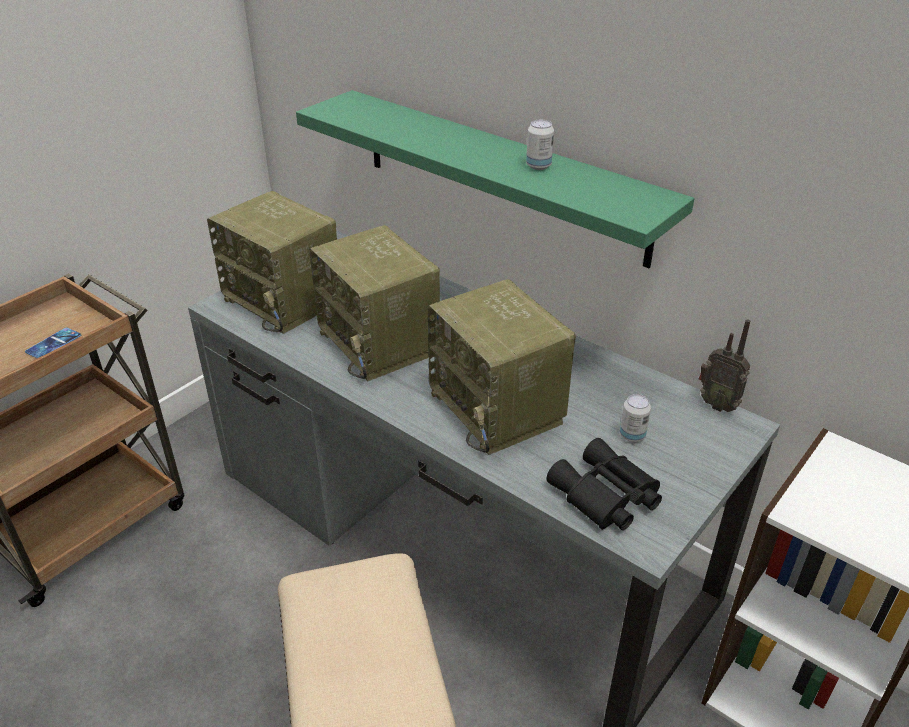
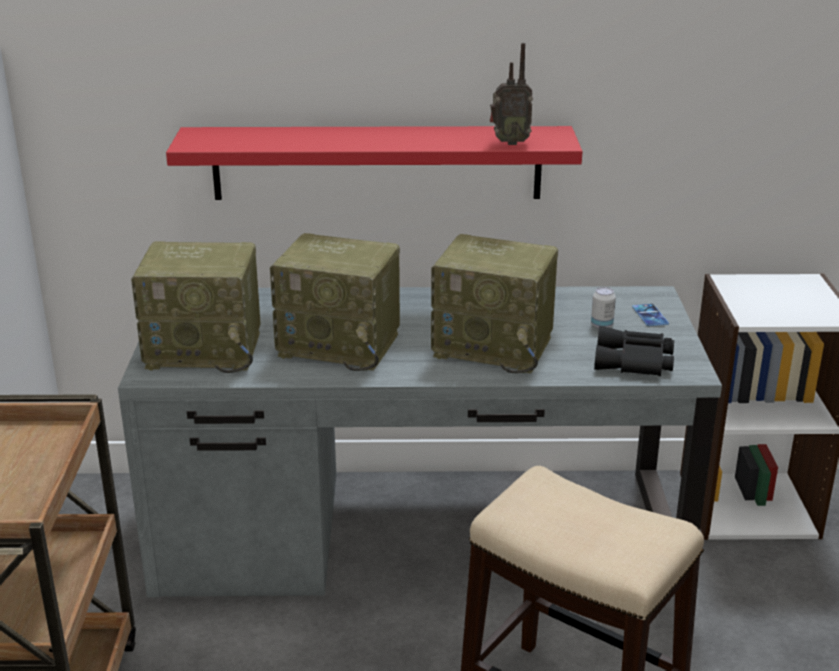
camera: 40 degrees left, 10 degrees down
phone [25,328,81,358] -> phone moved to [632,304,669,326]
green shelf [296,90,694,268] -> red shelf [166,126,583,200]
can [526,120,554,170] -> none
radio [699,319,750,412] -> radio moved to [490,43,533,145]

